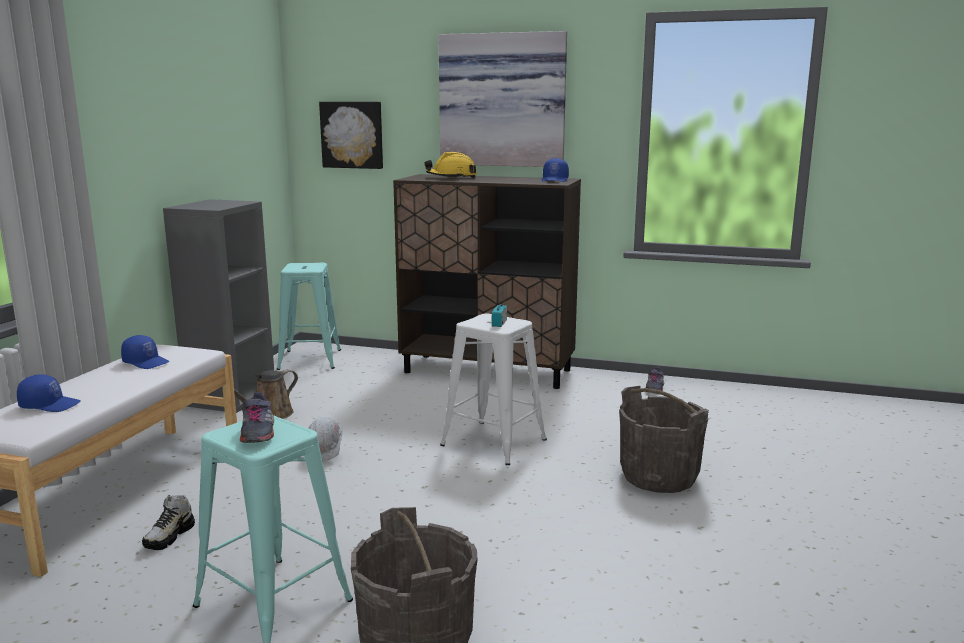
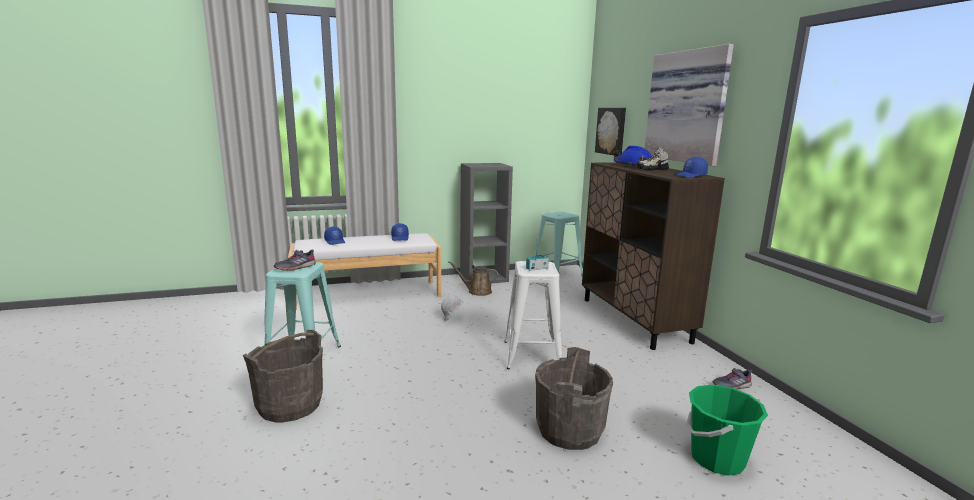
camera: 55 degrees right, 0 degrees up
shoe [142,495,195,550] -> shoe moved to [637,147,669,171]
yellow hard hat [425,152,477,178] -> blue hard hat [613,146,651,166]
none -> green bucket [686,384,768,476]

